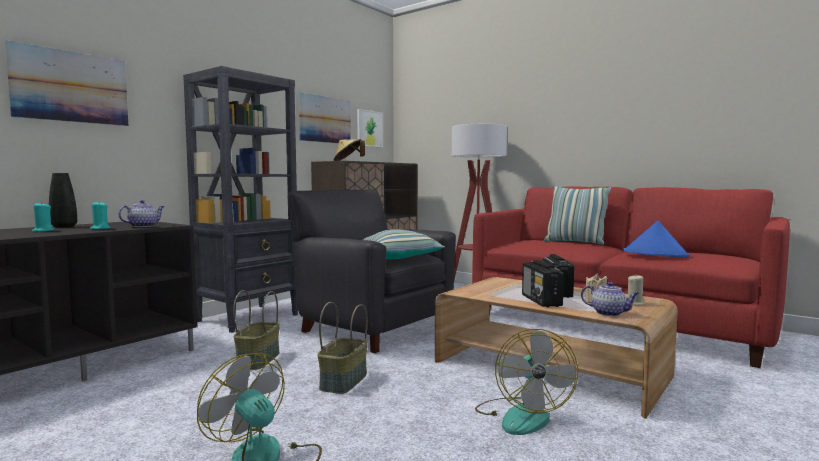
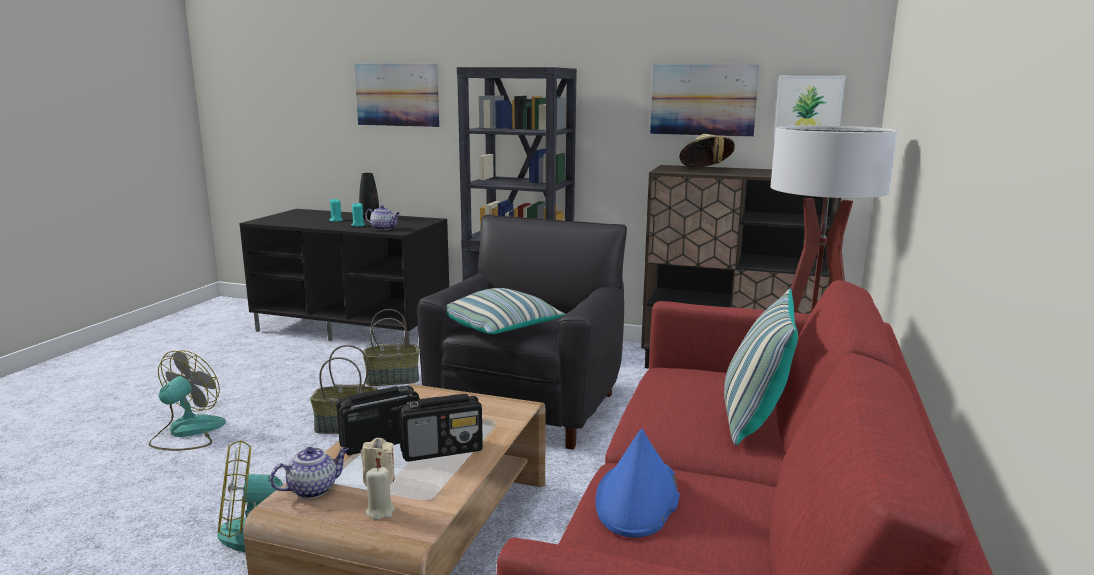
camera: 70 degrees right, 10 degrees up
teapot [581,282,640,316] -> teapot turned 135 degrees counterclockwise [270,447,349,499]

